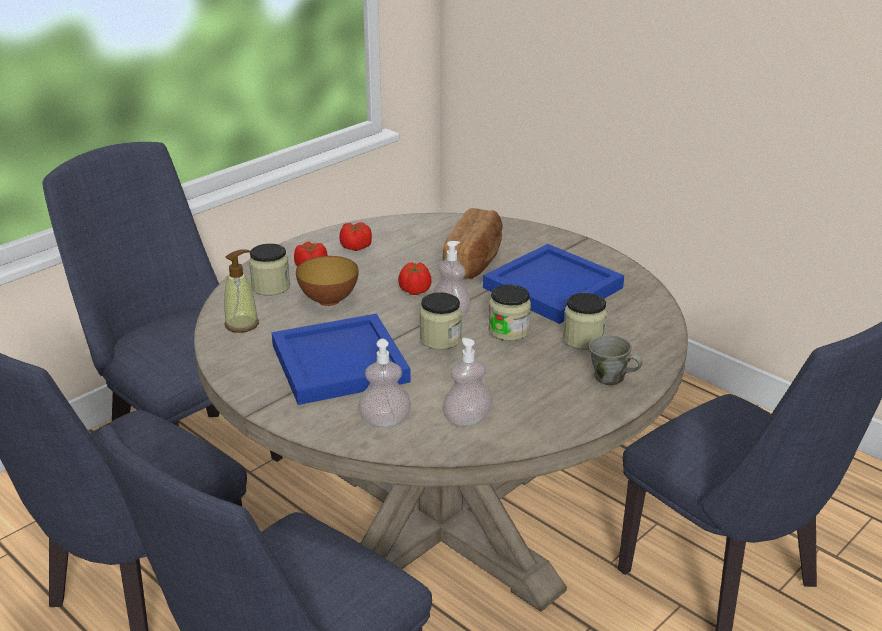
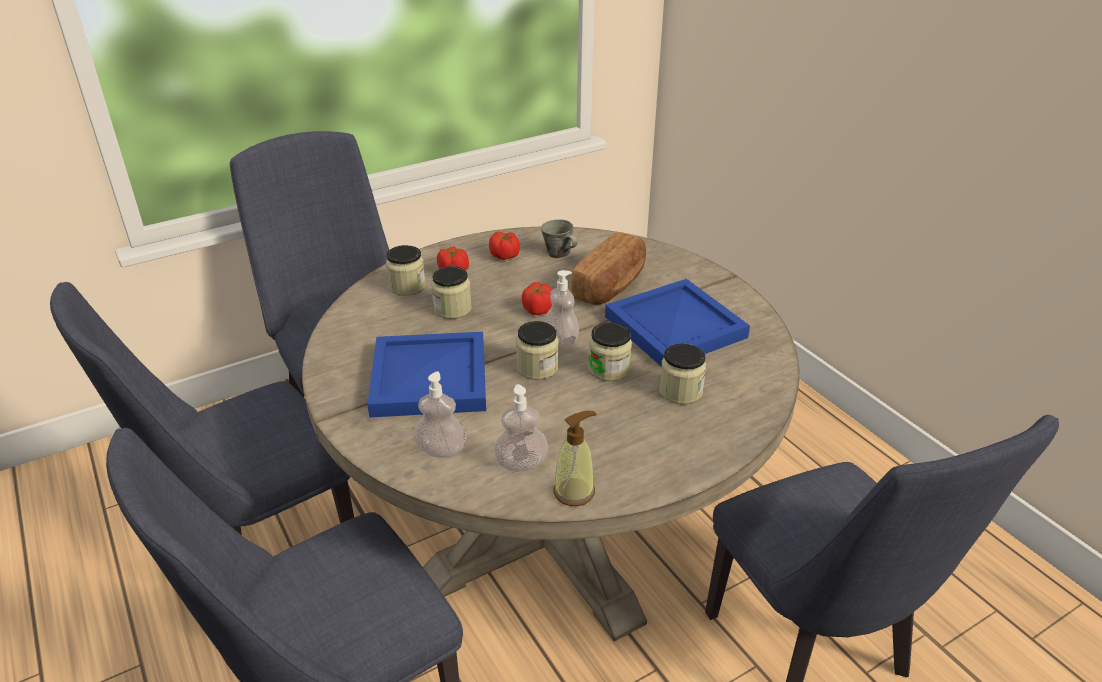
camera: 15 degrees right, 5 degrees up
soap dispenser [224,249,259,333] -> soap dispenser moved to [553,411,596,506]
bowl [296,256,359,306] -> jar [431,266,472,319]
grey mug [589,335,642,386] -> grey mug moved to [541,219,578,258]

